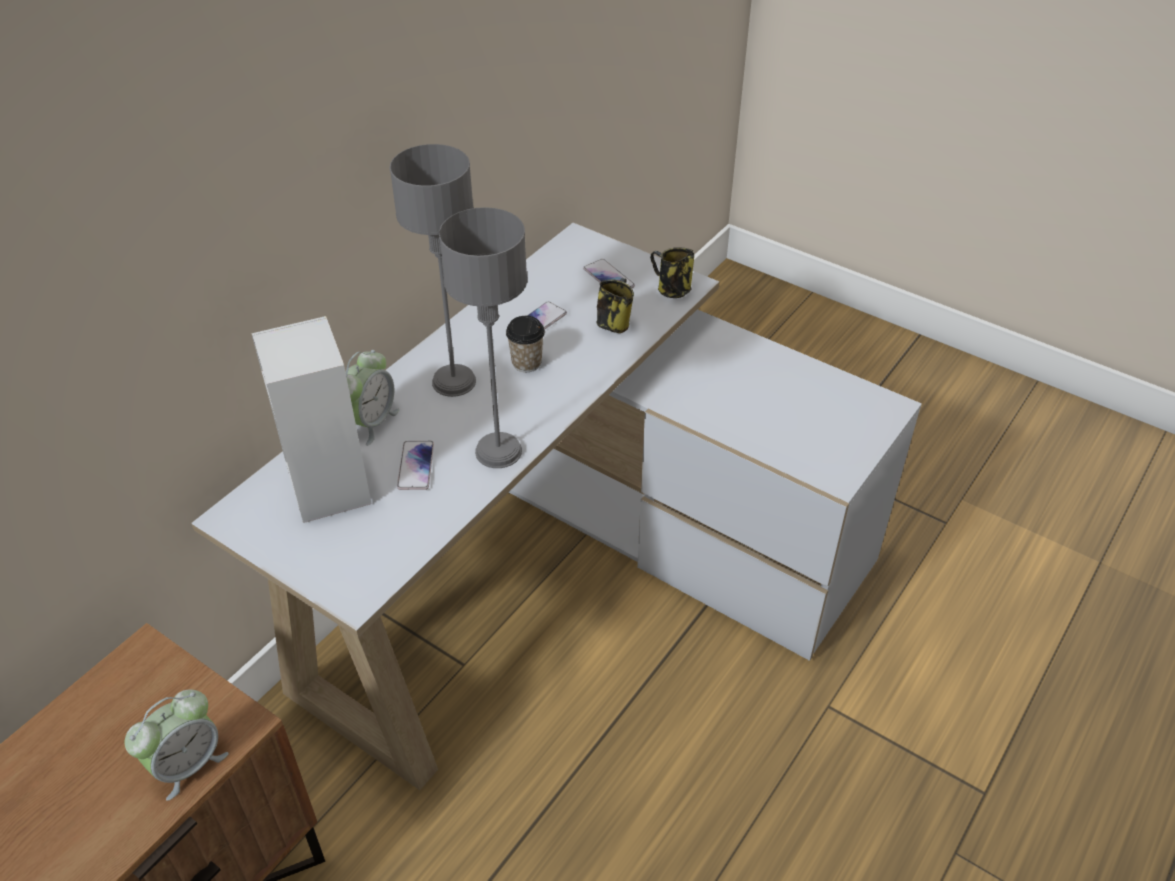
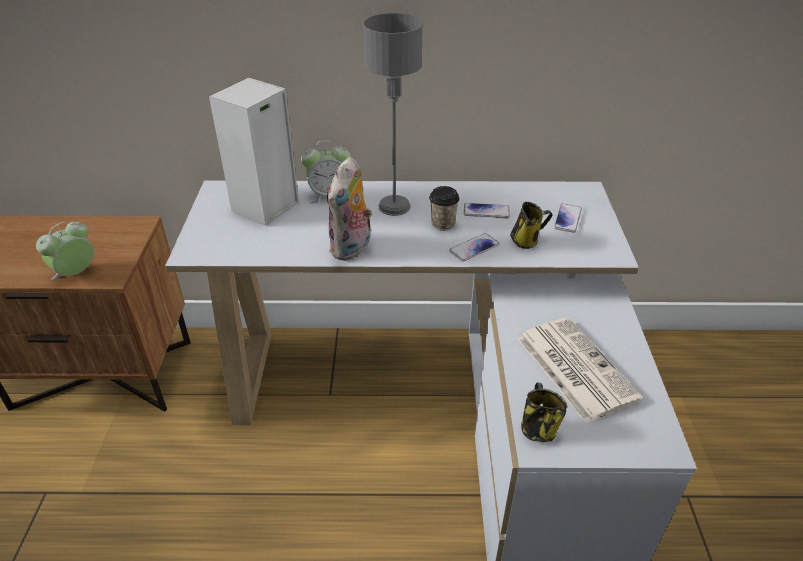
camera: 55 degrees right, 5 degrees down
alarm clock [125,689,229,801] -> alarm clock turned 120 degrees clockwise [36,222,94,280]
phone [397,441,434,490] -> phone moved to [449,233,500,262]
grey table lamp [439,207,527,468] -> plush toy [327,157,372,261]
mug [650,247,694,298] -> mug moved to [521,382,568,442]
none -> newspaper [517,317,643,423]

